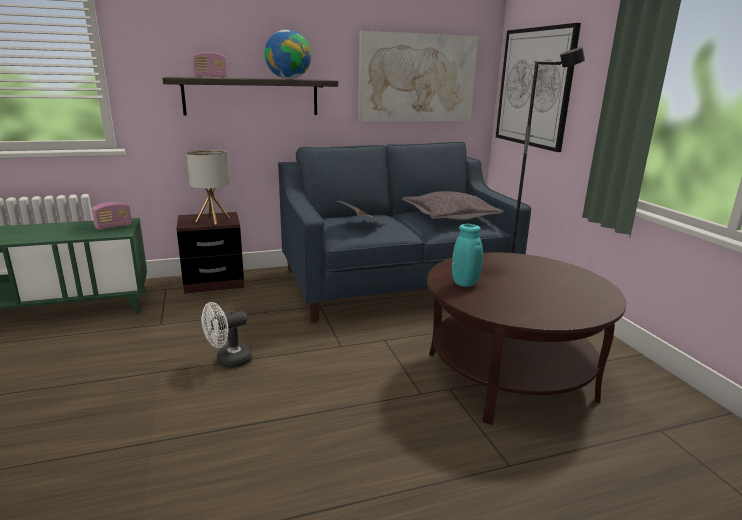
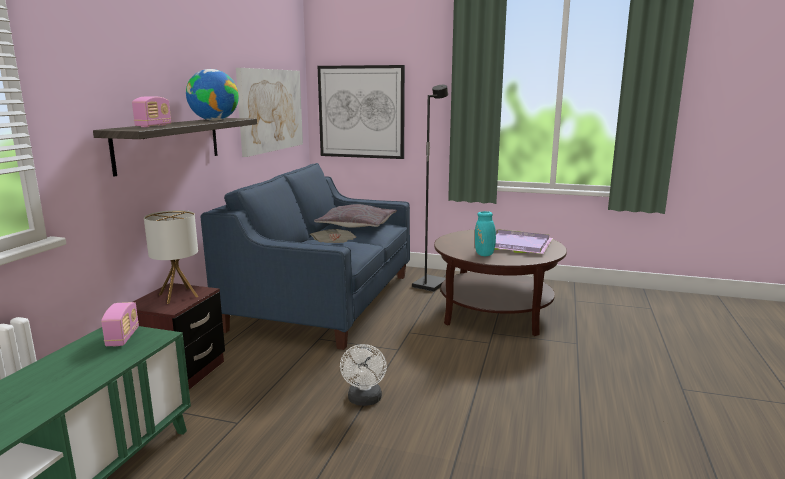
camera: 55 degrees left, 5 degrees down
none -> purple tray [494,230,553,254]

